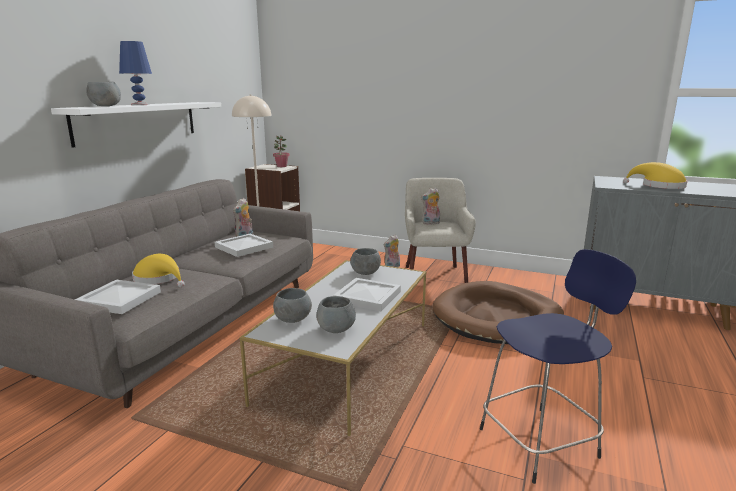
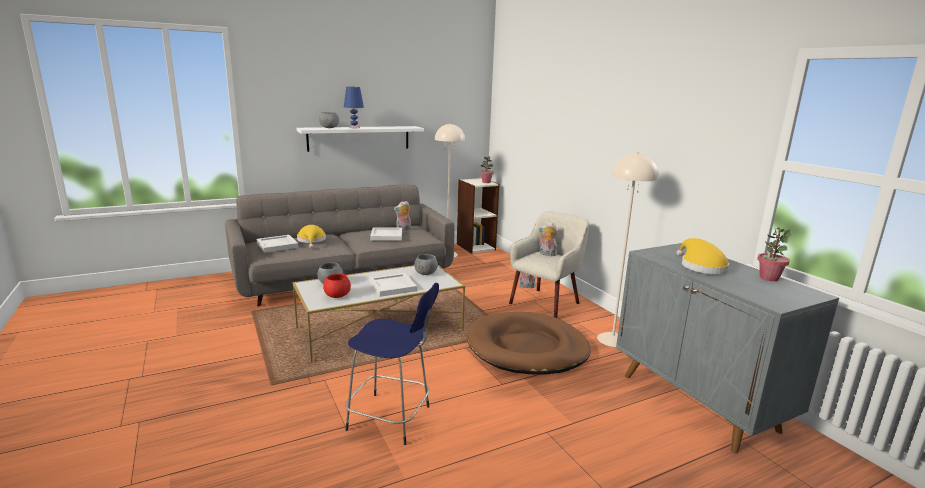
camera: 40 degrees right, 0 degrees up
grey bowl [316,296,356,333] -> red bowl [323,273,351,298]
none -> beige floor lamp [597,152,659,347]
none -> potted plant [757,227,792,281]

